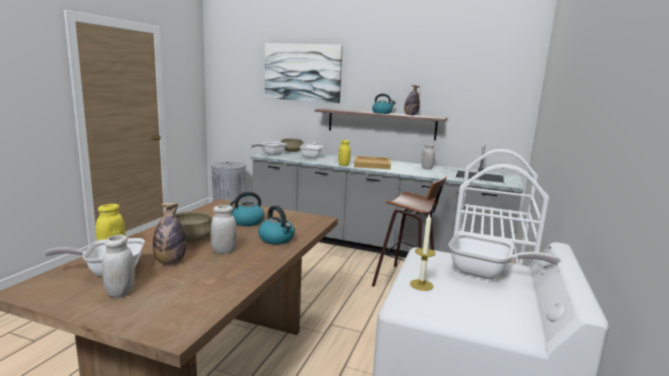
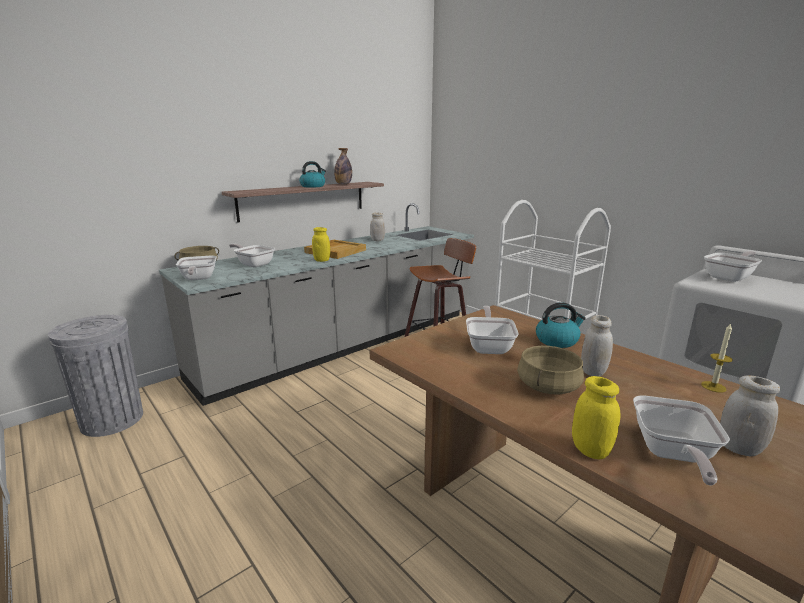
camera: 60 degrees left, 5 degrees up
bottle [153,203,186,264] -> none
kettle [227,192,265,226] -> frying pan [466,306,519,354]
picture [265,43,343,103] -> none
candle [410,213,435,291] -> candle moved to [701,323,733,393]

